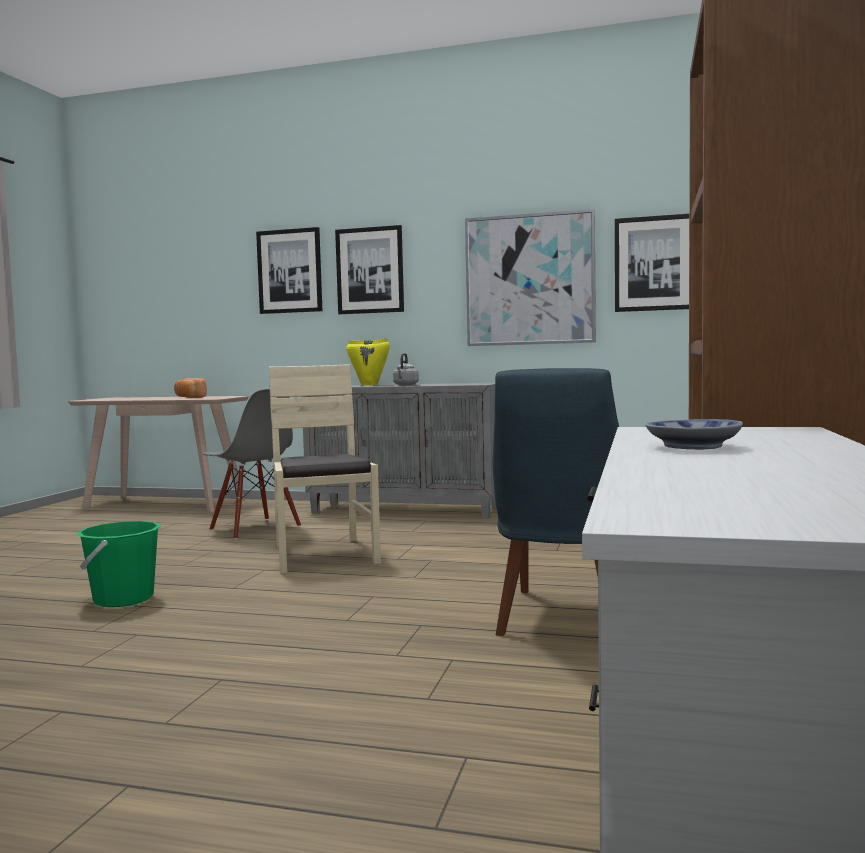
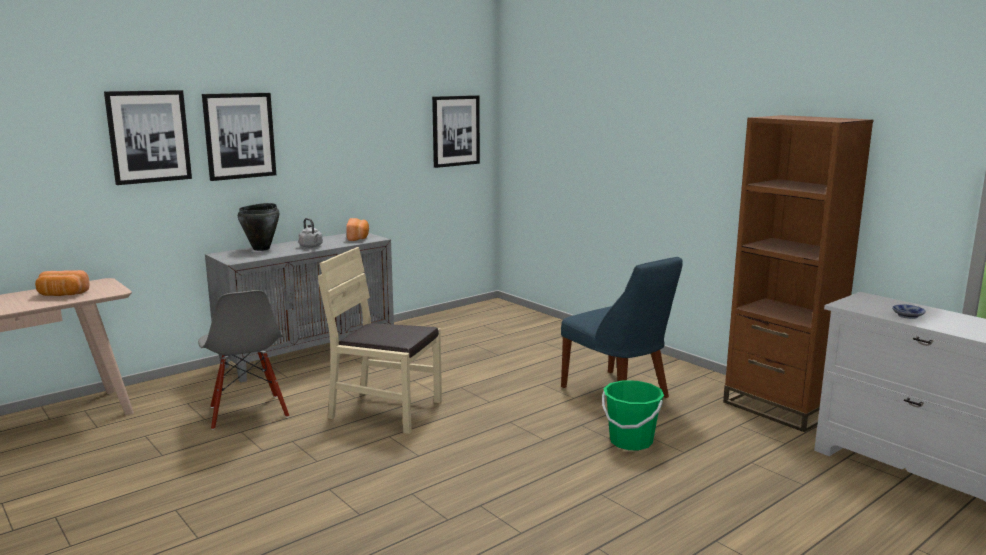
camera: 55 degrees left, 10 degrees up
green bucket [77,521,161,607] -> green bucket moved to [602,380,664,450]
grey chair [203,389,301,539] -> grey chair turned 75 degrees clockwise [198,290,289,430]
yellow cooking pot [346,338,390,385] -> black cooking pot [238,203,279,251]
picture [465,209,596,346] -> none
none -> bread [346,218,369,241]

